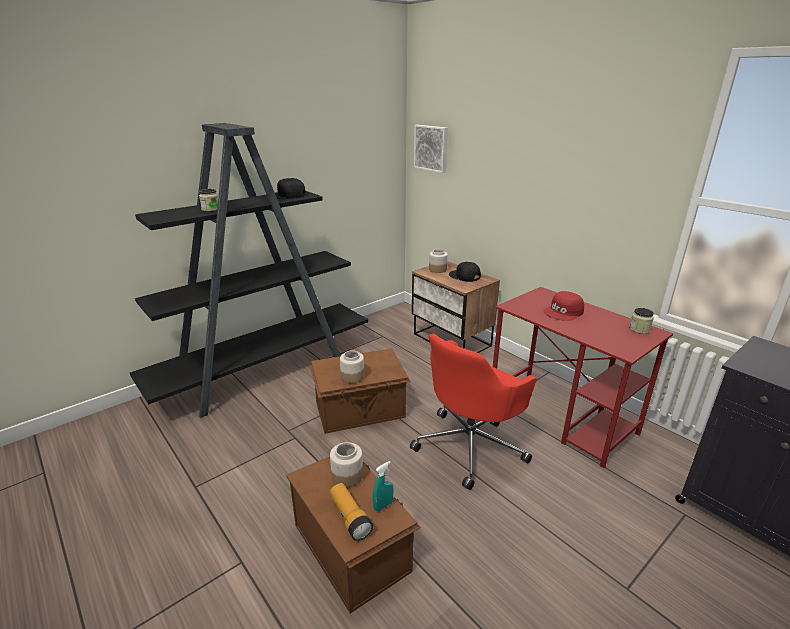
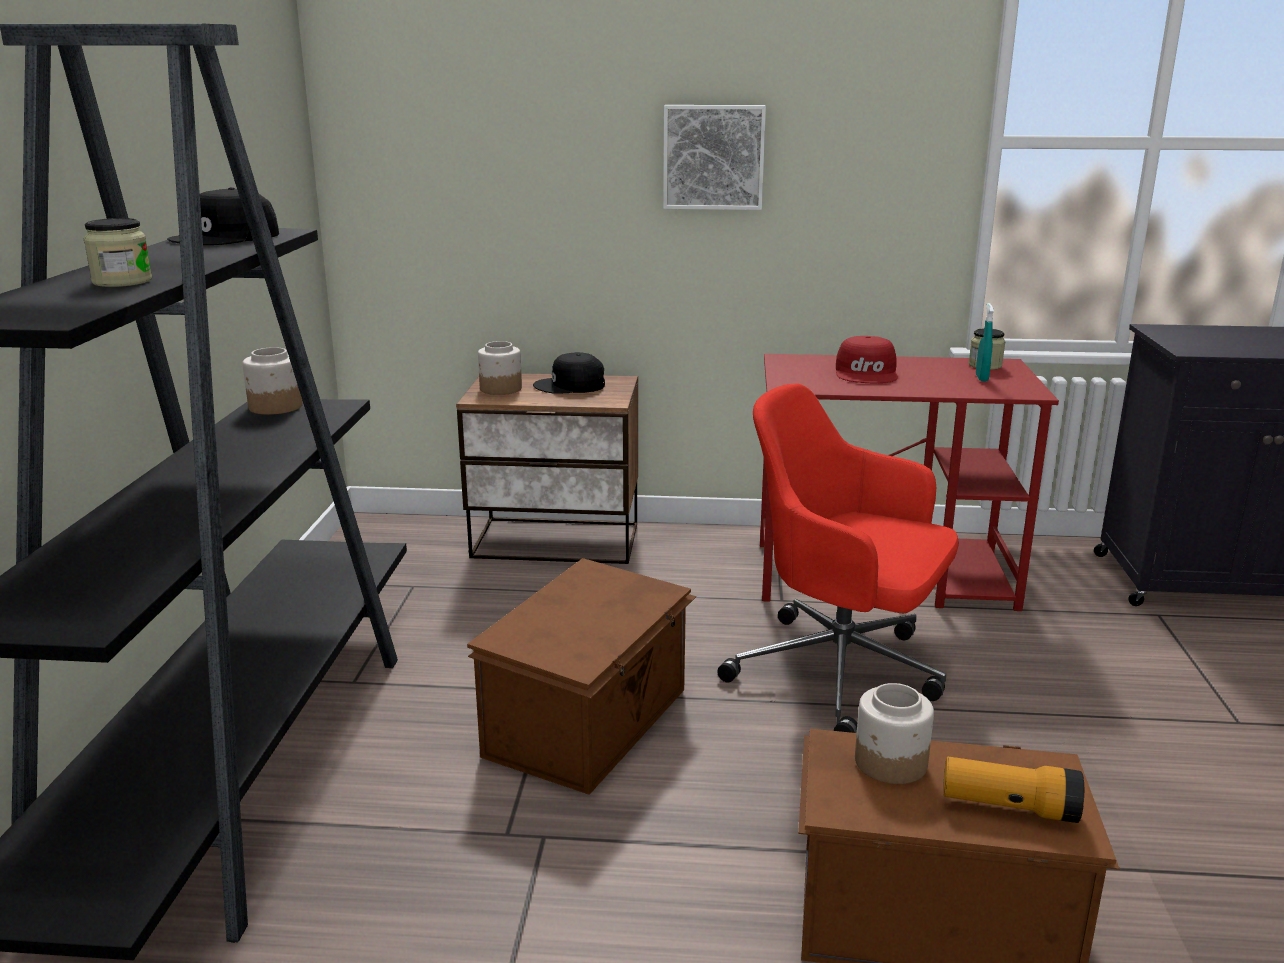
camera: 45 degrees left, 5 degrees down
jar [340,350,364,383] -> jar moved to [242,347,303,415]
turquoise spray bottle [373,461,393,511] -> turquoise spray bottle moved to [976,303,994,382]
red office chair [410,333,537,490] -> red office chair turned 120 degrees clockwise [717,384,959,733]
picture [414,125,448,173] -> picture moved to [663,105,766,210]

